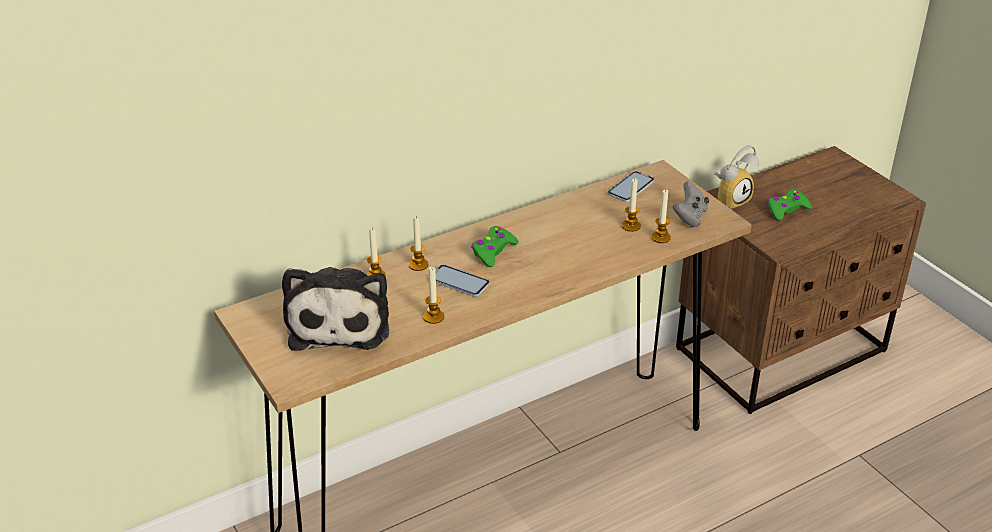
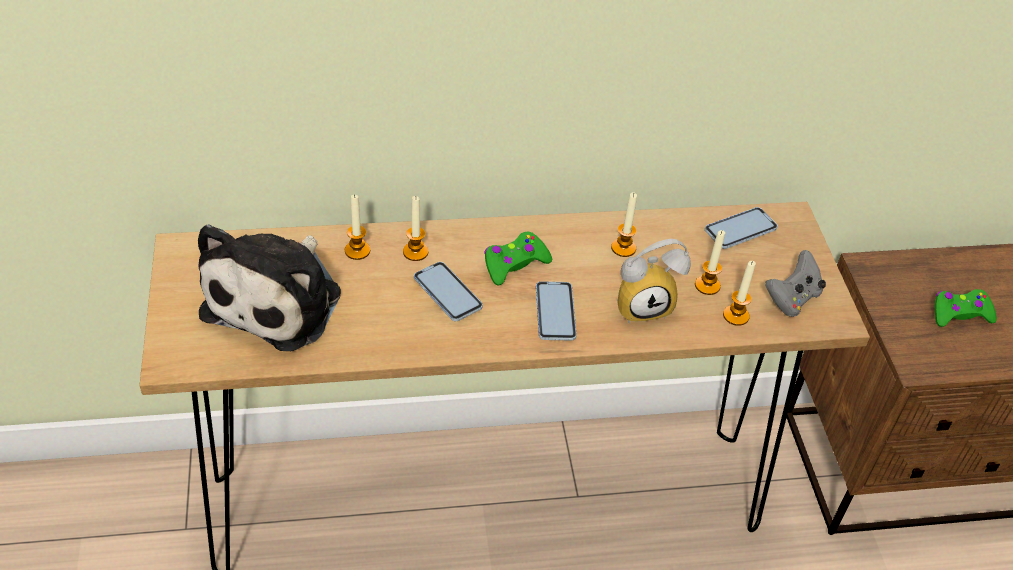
camera: 20 degrees right, 10 degrees up
candle [423,267,444,324] -> candle moved to [611,192,637,257]
alarm clock [714,145,759,209] -> alarm clock moved to [618,239,691,324]
none -> phone [536,281,577,340]

